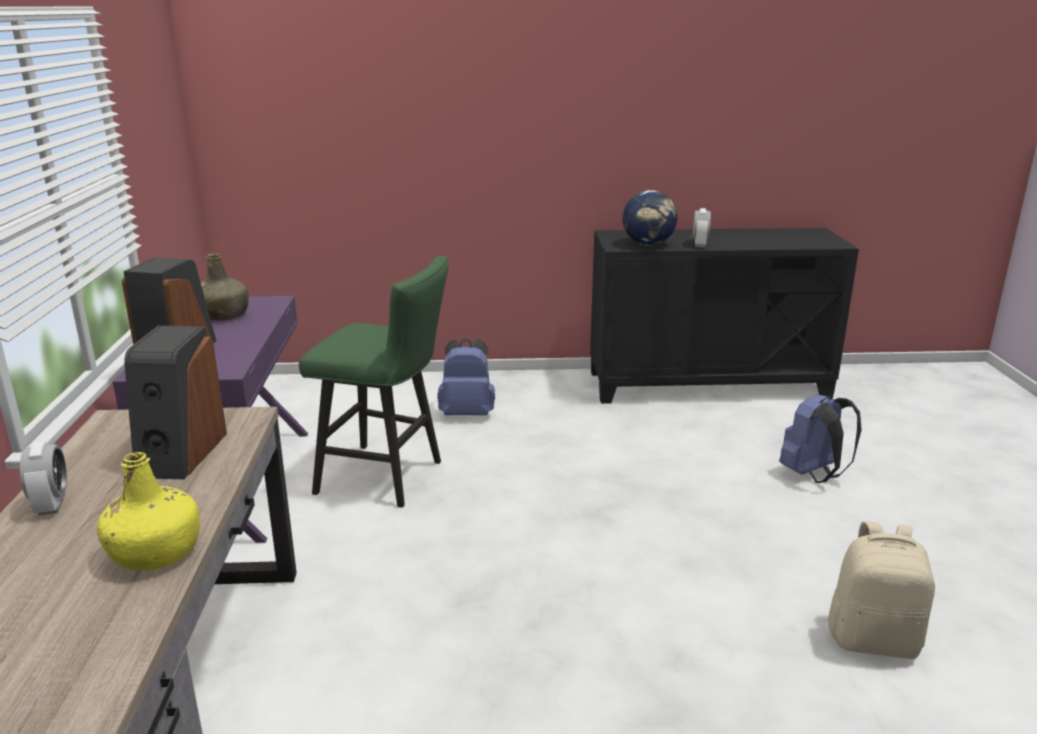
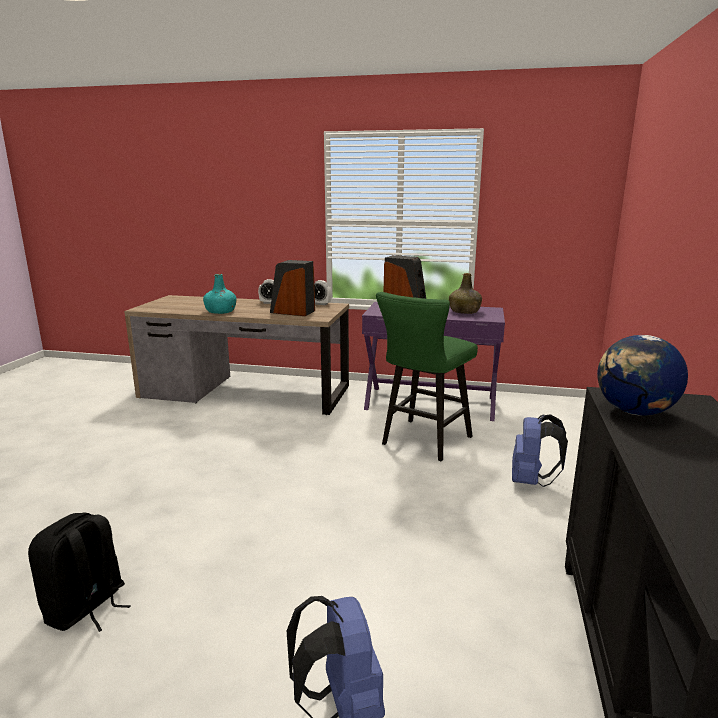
camera: 105 degrees right, 5 degrees down
yellow bottle [97,452,200,571] -> turquoise bottle [203,274,237,314]
alarm clock [693,208,711,248] -> alarm clock moved to [314,280,332,305]
beige backpack [828,521,935,659] -> black backpack [28,512,131,632]

